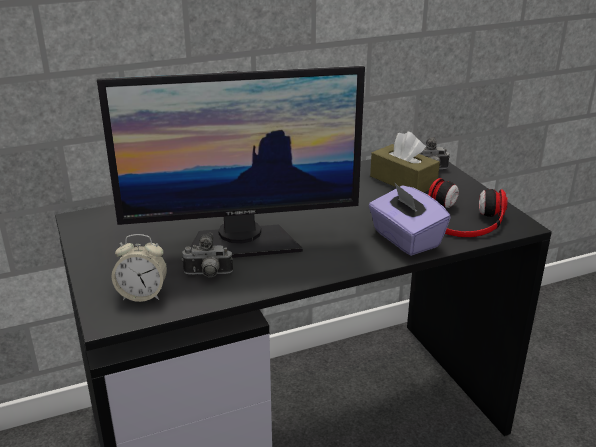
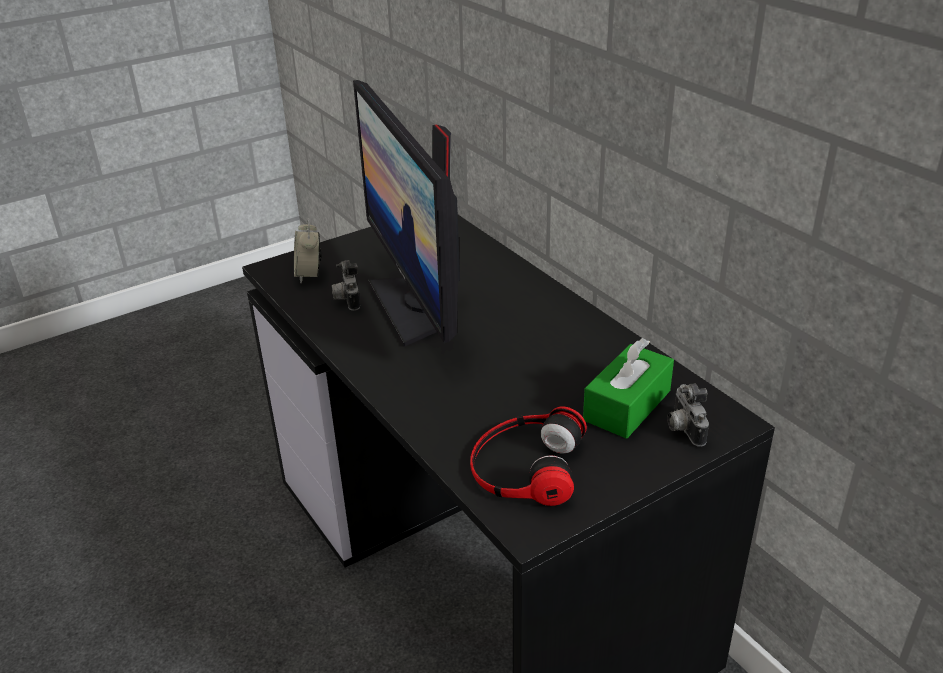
camera: 80 degrees right, 5 degrees up
purple tissue box [369,182,451,256] -> none
brown tissue box [370,131,440,192] -> green tissue box [583,338,674,439]

